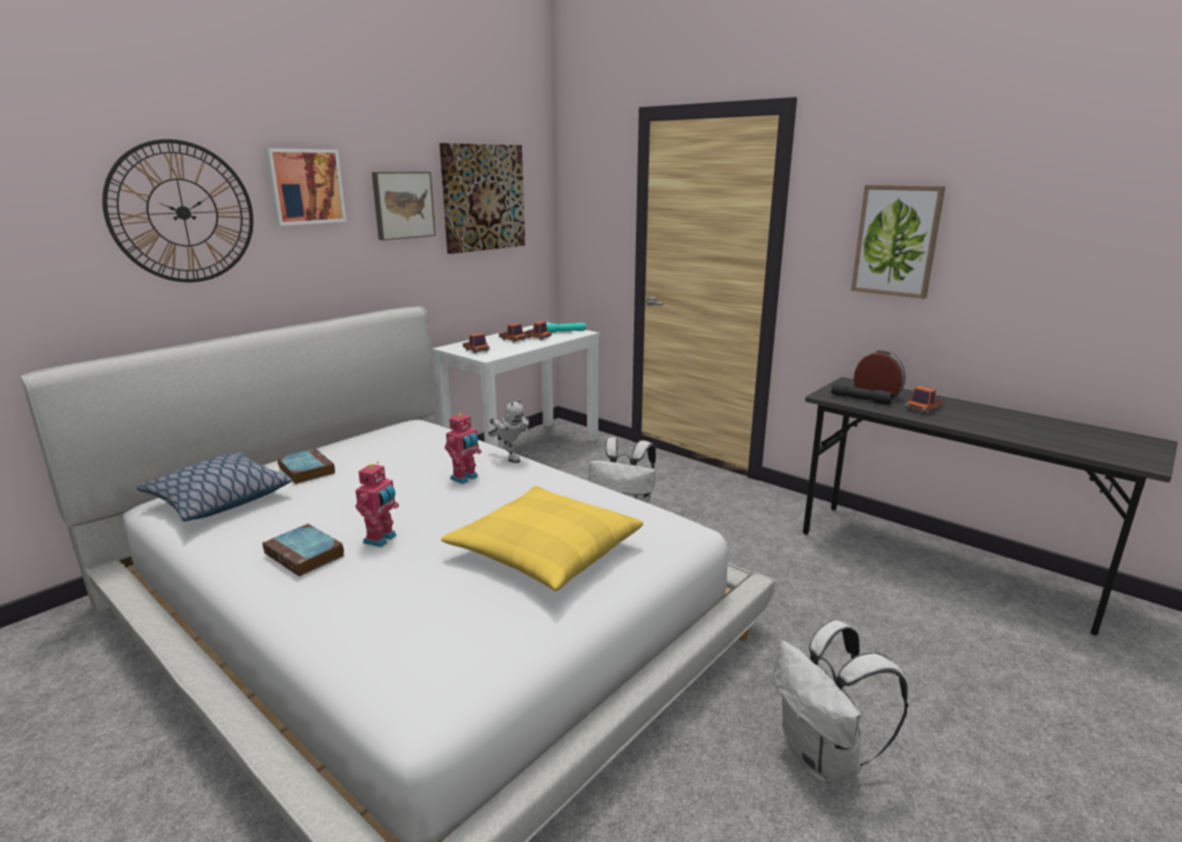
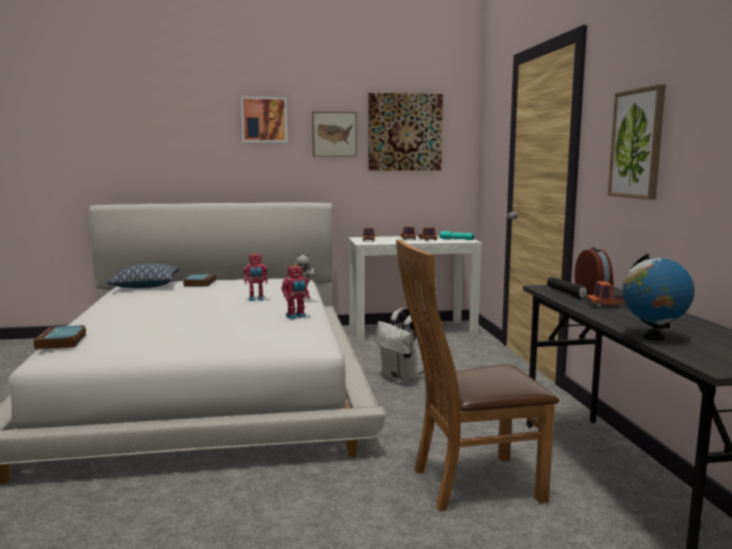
camera: 40 degrees right, 10 degrees down
wall clock [102,139,253,282] -> none
book [262,524,345,577] -> book moved to [33,325,86,350]
toy robot [355,461,399,547] -> toy robot moved to [282,264,310,319]
yellow pillow [441,486,643,591] -> none
white backpack [774,620,908,783] -> none
none -> brown chair [396,239,559,511]
none -> globe [622,254,695,340]

